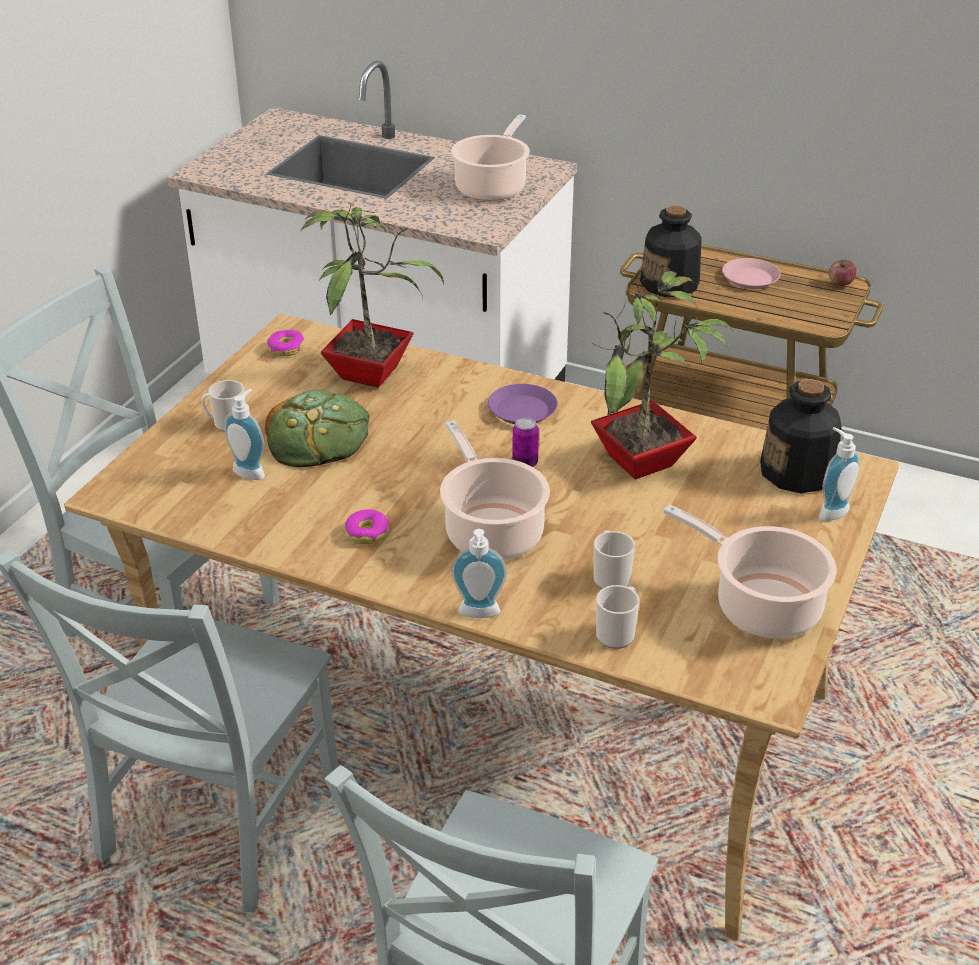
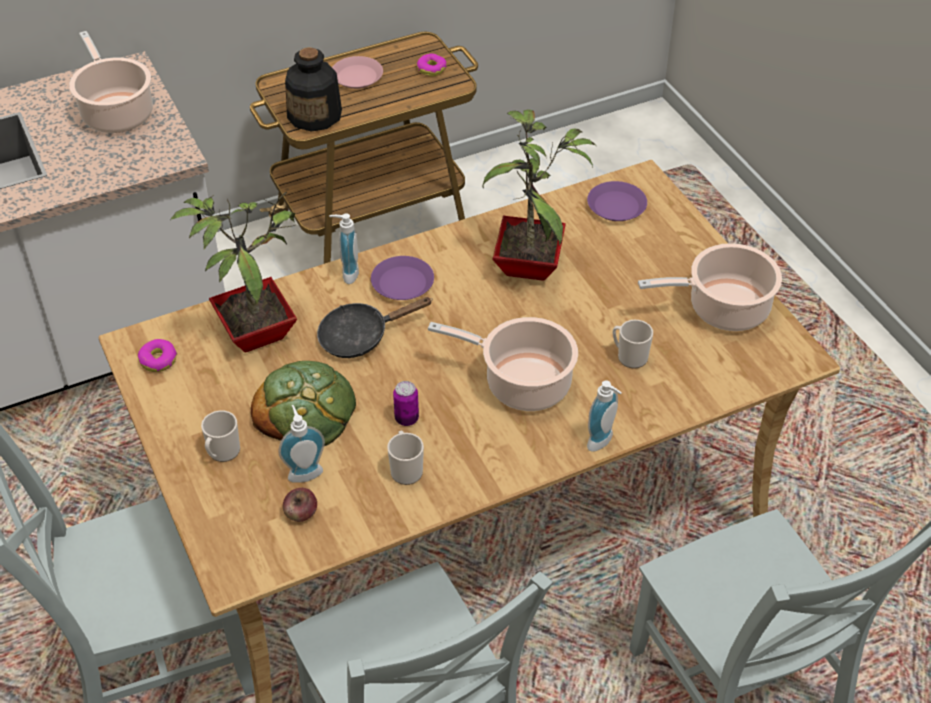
camera: 50 degrees left, 10 degrees up
donut [345,509,389,544] -> donut moved to [417,53,447,76]
can [512,417,539,467] -> can moved to [393,381,419,426]
mug [596,585,640,649] -> mug moved to [387,431,424,485]
bottle [760,379,842,493] -> purple plate [587,181,647,221]
soap dispenser [819,427,860,521] -> soap dispenser moved to [329,213,359,284]
apple [828,260,857,286] -> apple moved to [283,488,317,522]
none -> black frying pan [317,297,433,358]

